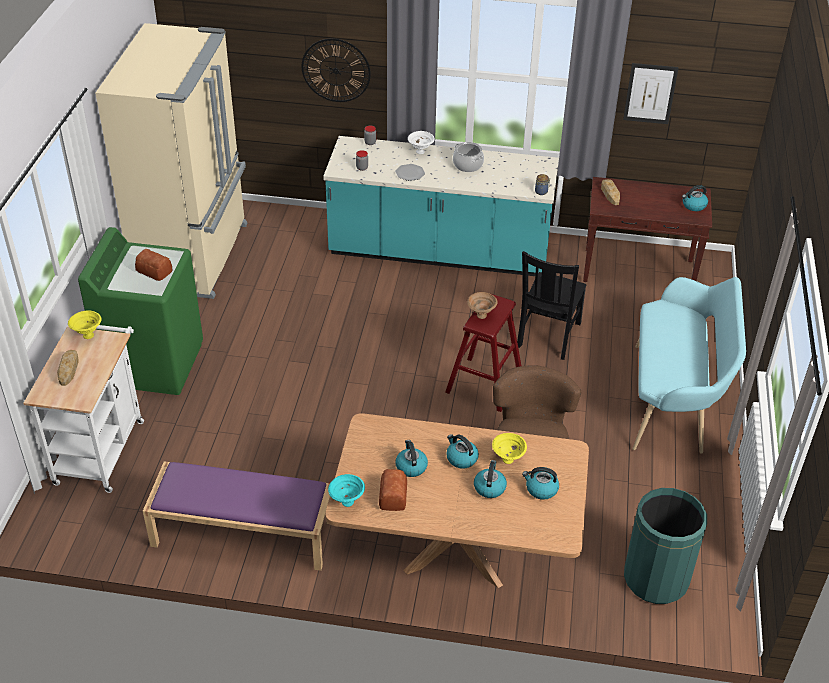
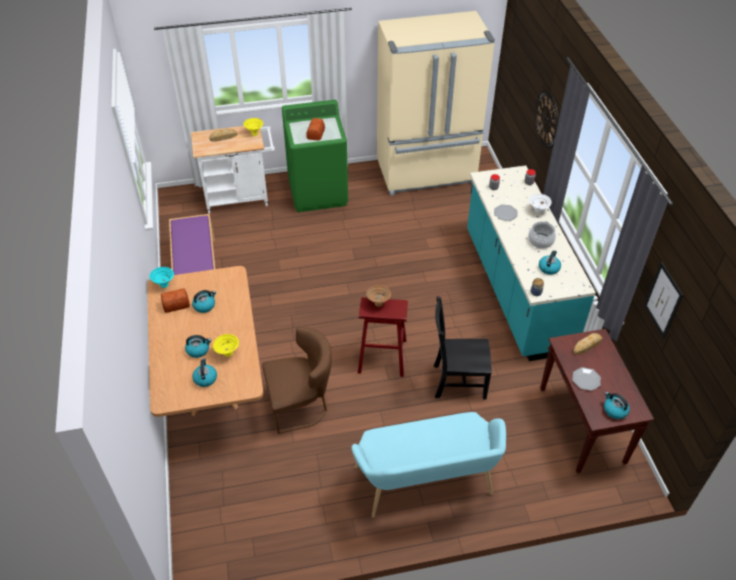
camera: 70 degrees right, 5 degrees up
kettle [446,434,479,469] -> kettle moved to [539,250,561,275]
green trash can [624,488,707,604] -> none
none -> plate [572,367,601,391]

